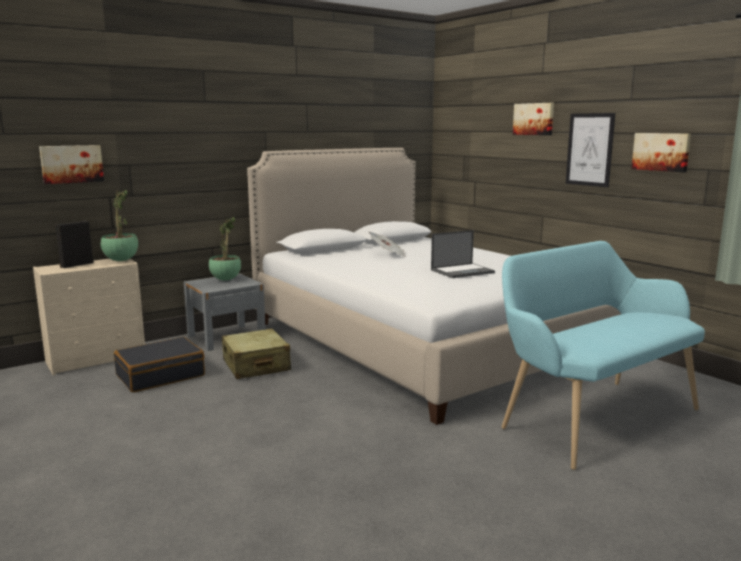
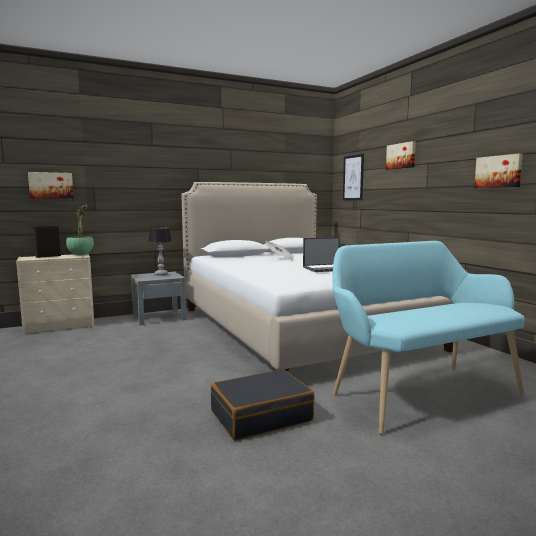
camera: 10 degrees right, 5 degrees down
black suitcase [114,337,205,393] -> black suitcase moved to [211,369,315,441]
potted plant [209,217,241,281] -> table lamp [148,227,172,276]
beige suitcase [222,328,291,379] -> none
picture [566,113,615,187] -> picture moved to [343,154,364,200]

